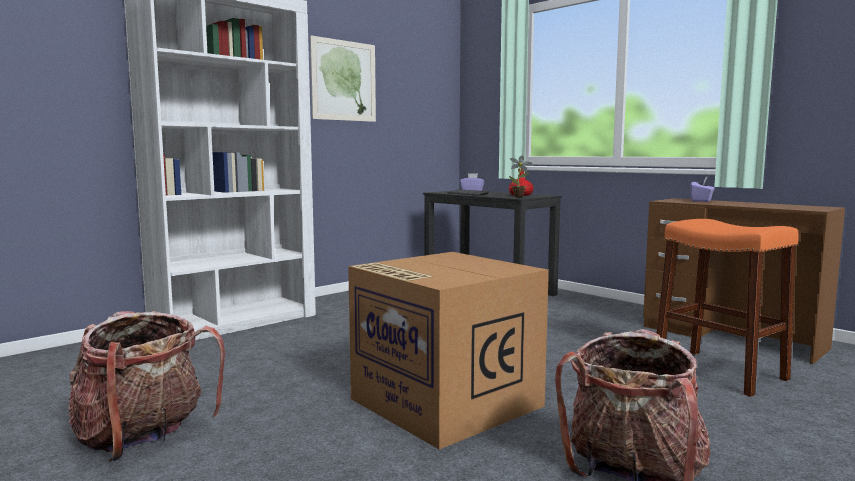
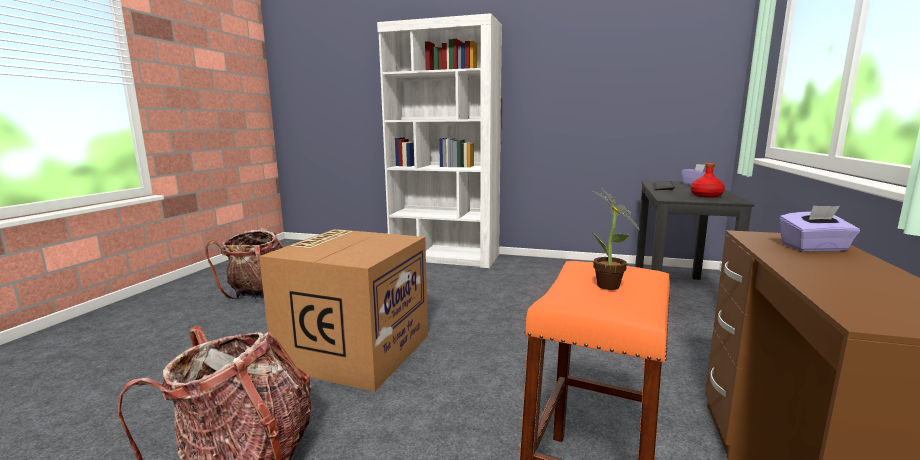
camera: 60 degrees right, 5 degrees up
picture [310,35,376,122] -> none
potted plant [509,155,533,197] -> potted plant moved to [592,188,640,290]

